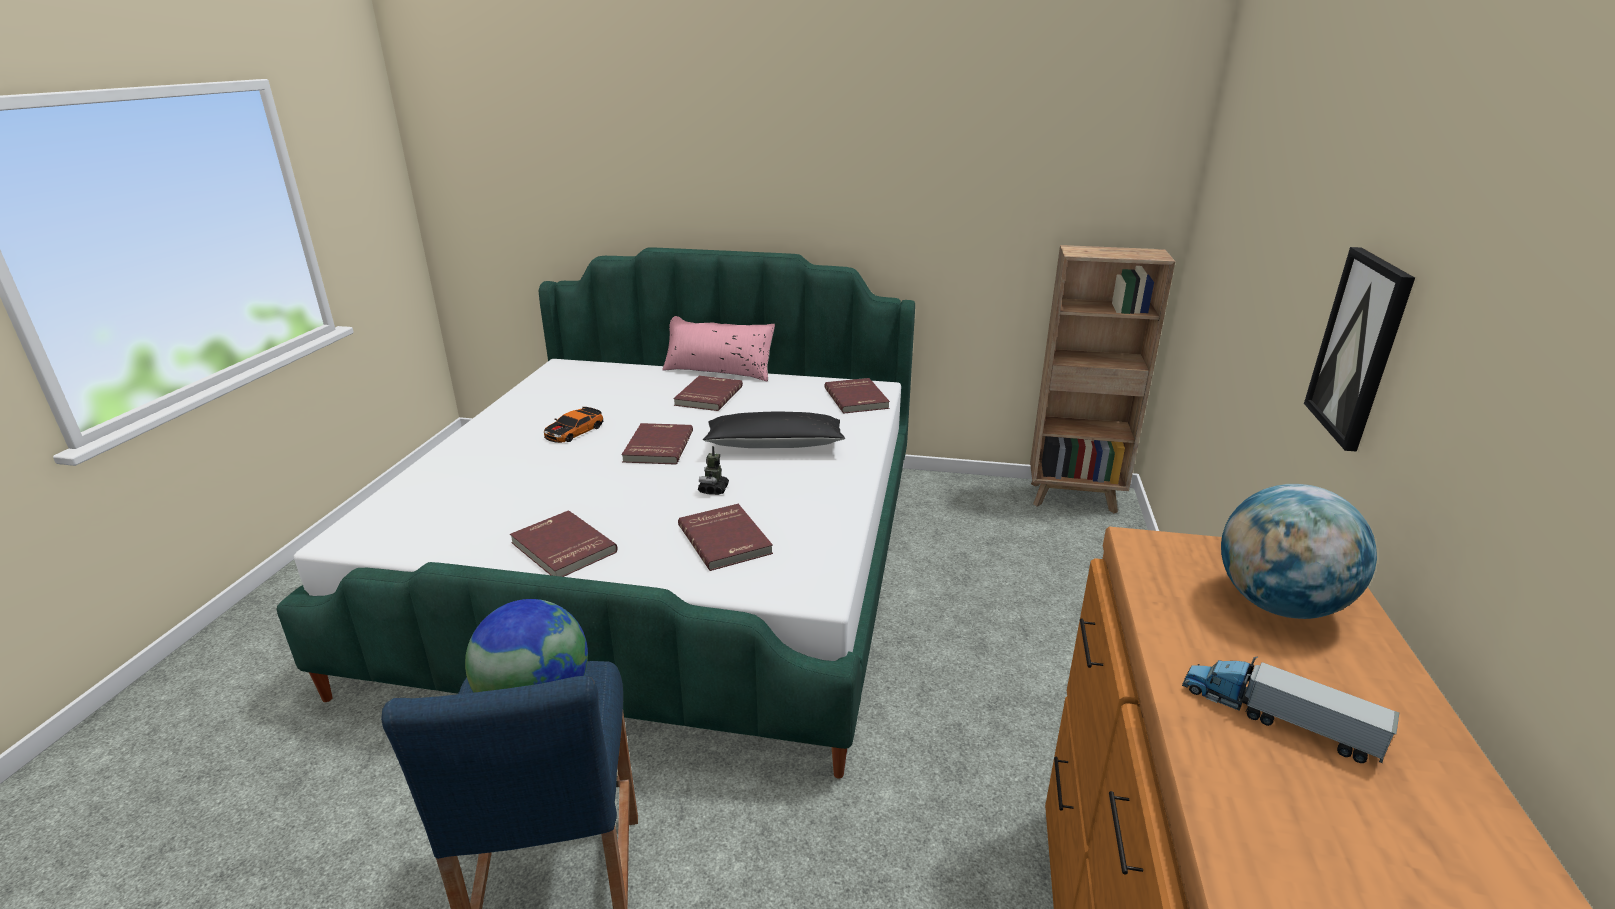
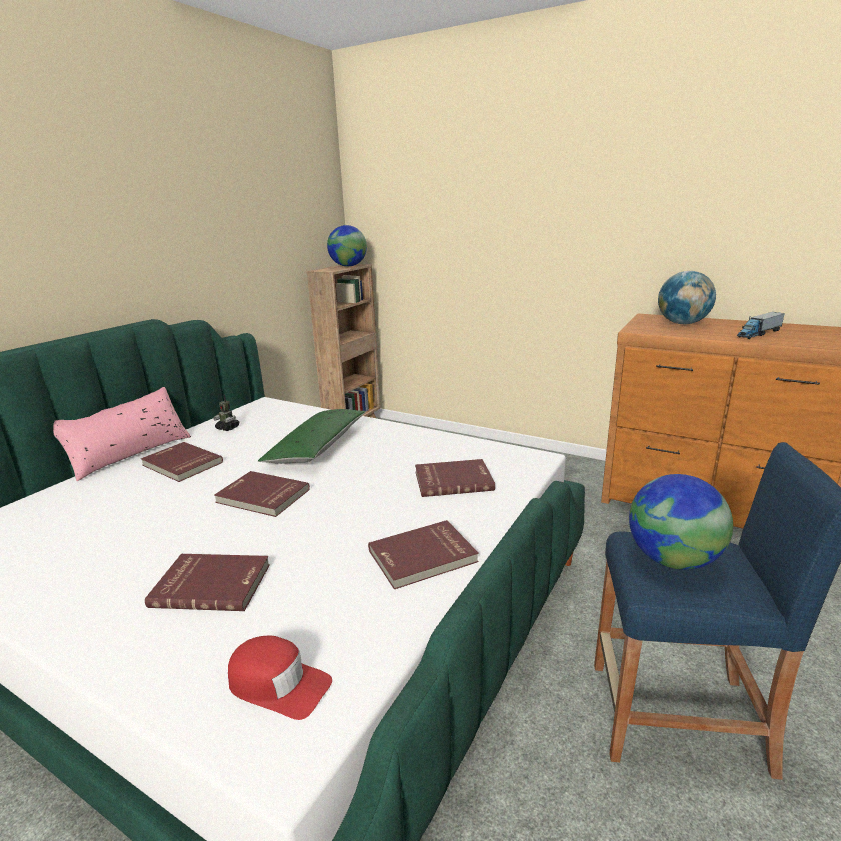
camera: 70 degrees left, 5 degrees down
toy car [544,407,603,443] -> none
toy robot [698,446,729,495] -> toy robot moved to [213,395,239,431]
black pillow [703,412,845,448] -> green pillow [258,409,366,464]
red book [824,378,890,414] -> red book moved to [145,554,270,611]
picture [1304,247,1415,452] -> none
none -> red cap [228,636,332,720]
none -> globe [327,225,367,267]

